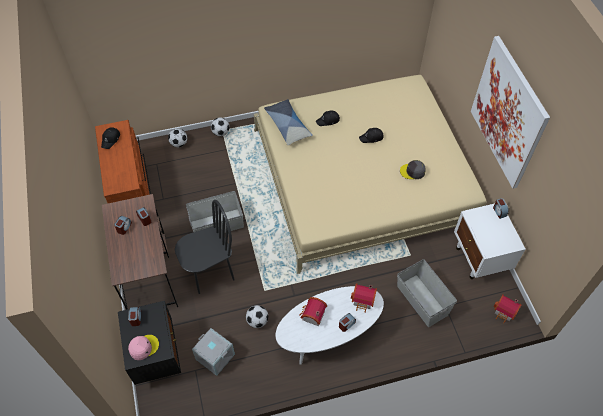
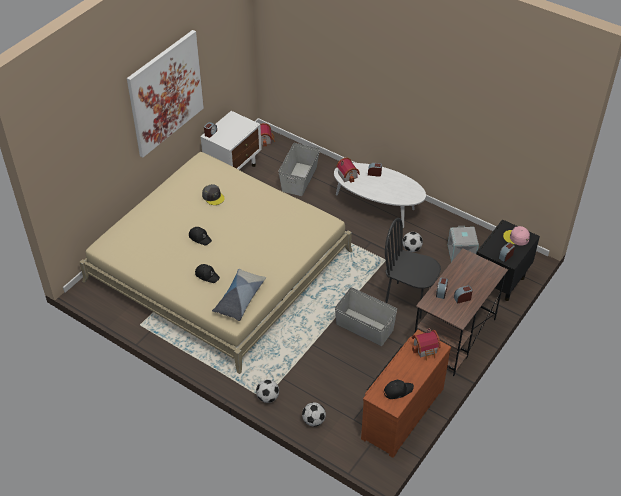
camera: 130 degrees left, 10 degrees down
toy house [299,297,327,326] -> toy house moved to [412,328,440,361]

